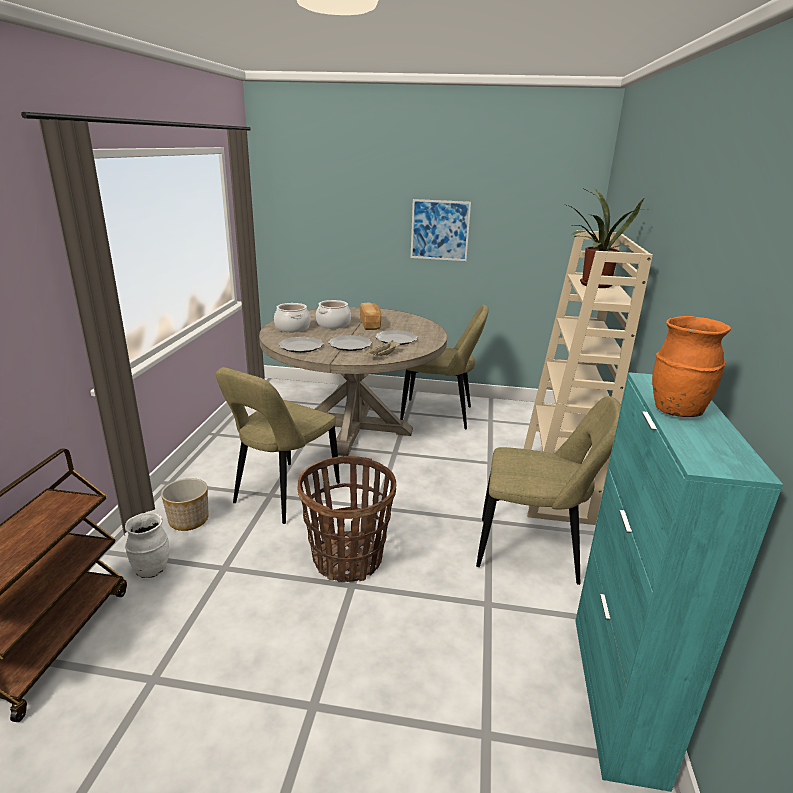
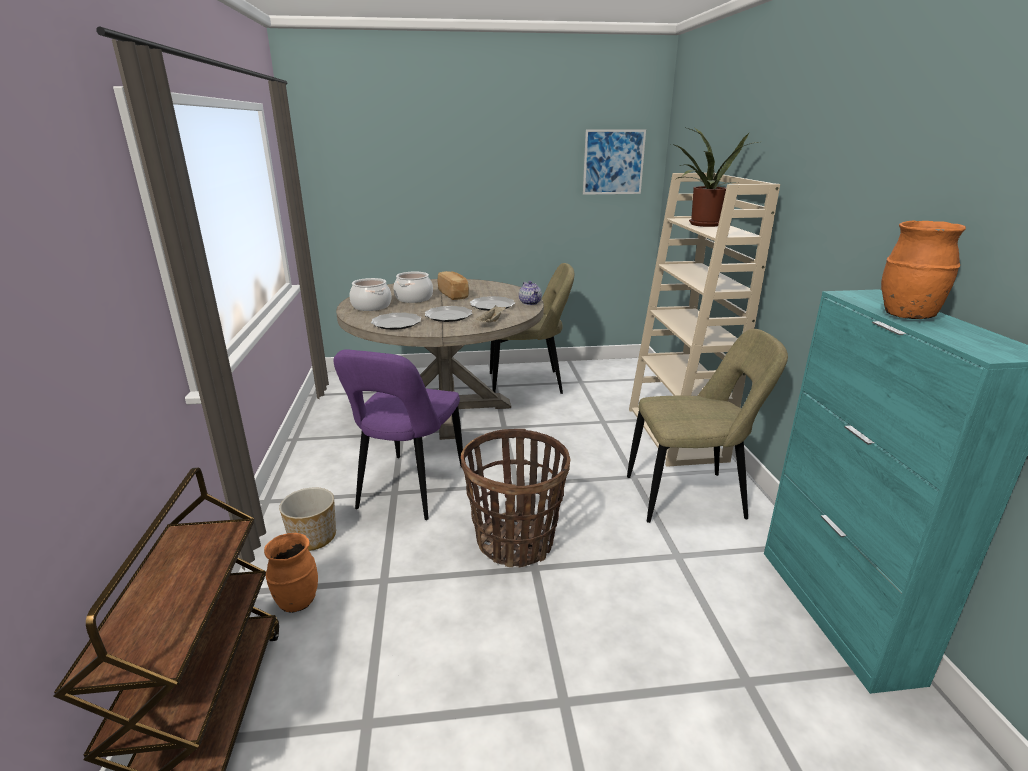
camera: 15 degrees left, 0 degrees up
white vase [125,513,169,578] -> orange vase [264,533,318,613]
beige chair [216,367,340,524] -> purple chair [334,349,463,520]
picture [411,199,471,261] -> picture moved to [583,129,646,195]
none -> teapot [519,281,542,305]

